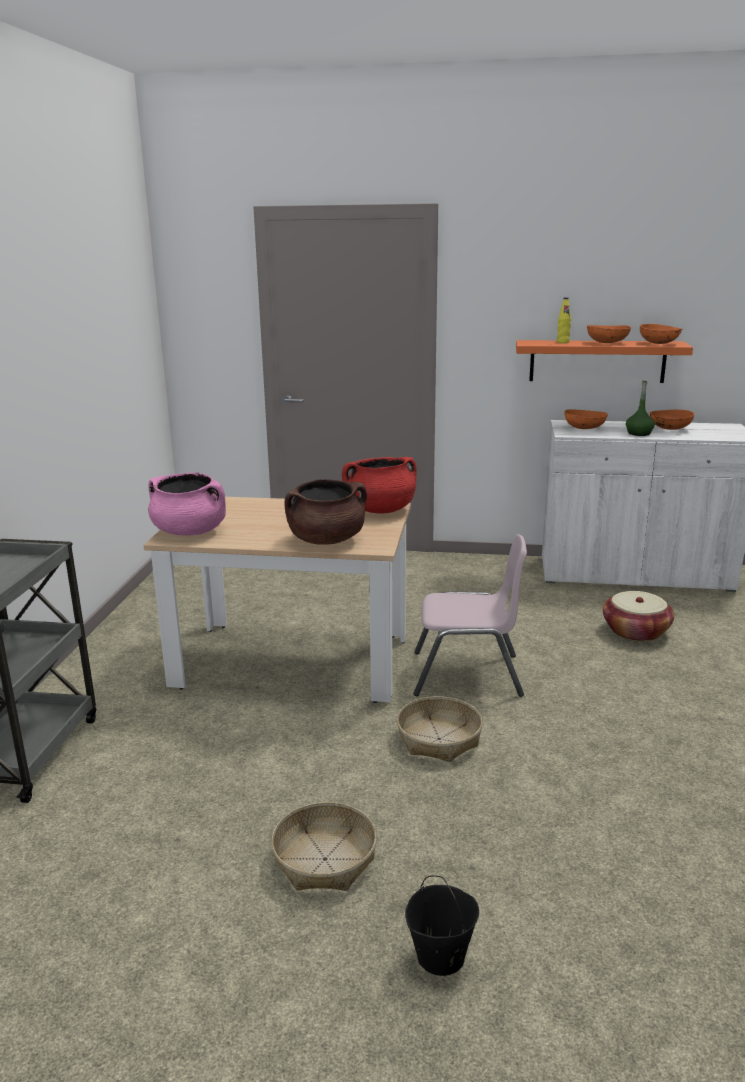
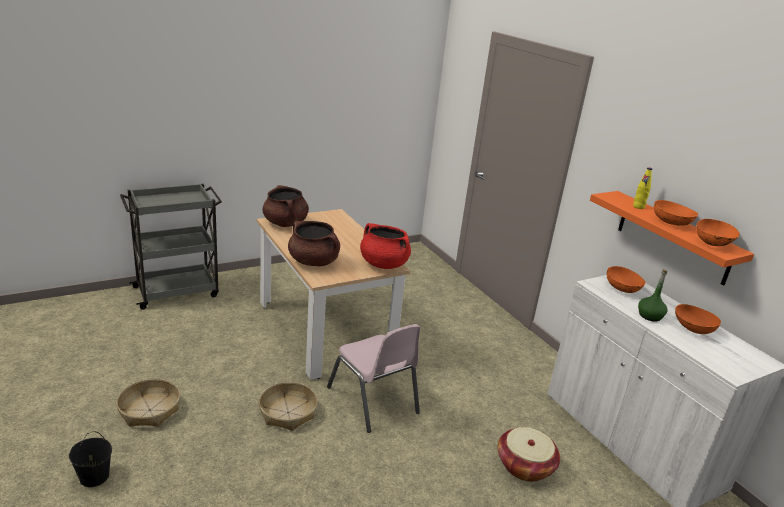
camera: 50 degrees right, 5 degrees up
pink cooking pot [148,473,226,536] -> brown cooking pot [263,185,309,227]

